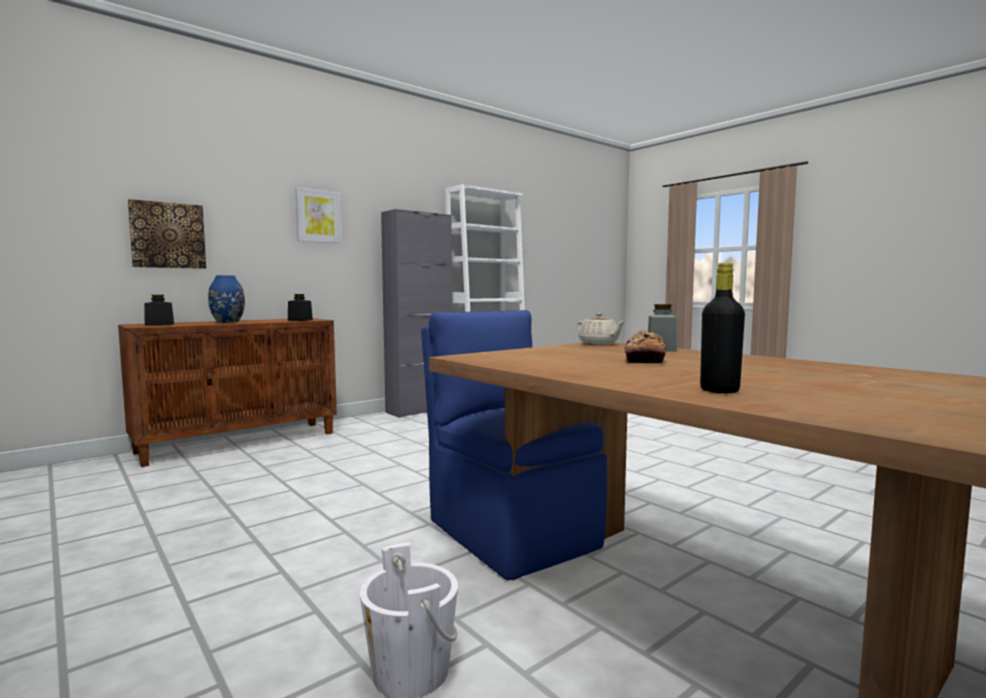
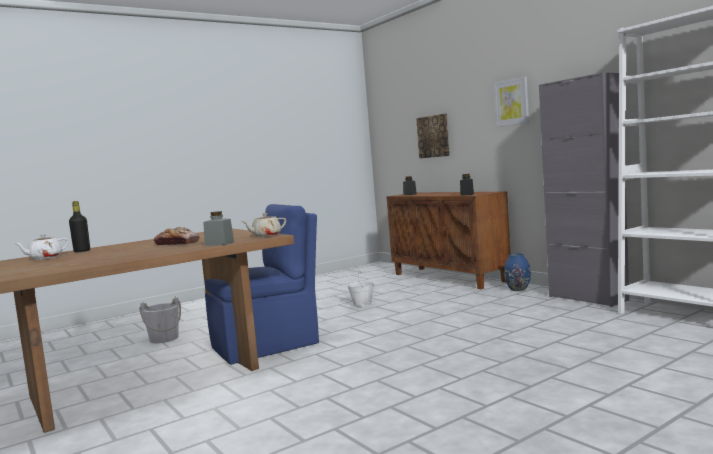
camera: 95 degrees right, 0 degrees up
blue vase [208,275,245,323] -> blue vase moved to [504,253,531,291]
none -> white teapot [14,234,69,260]
none -> white bucket [347,269,375,307]

